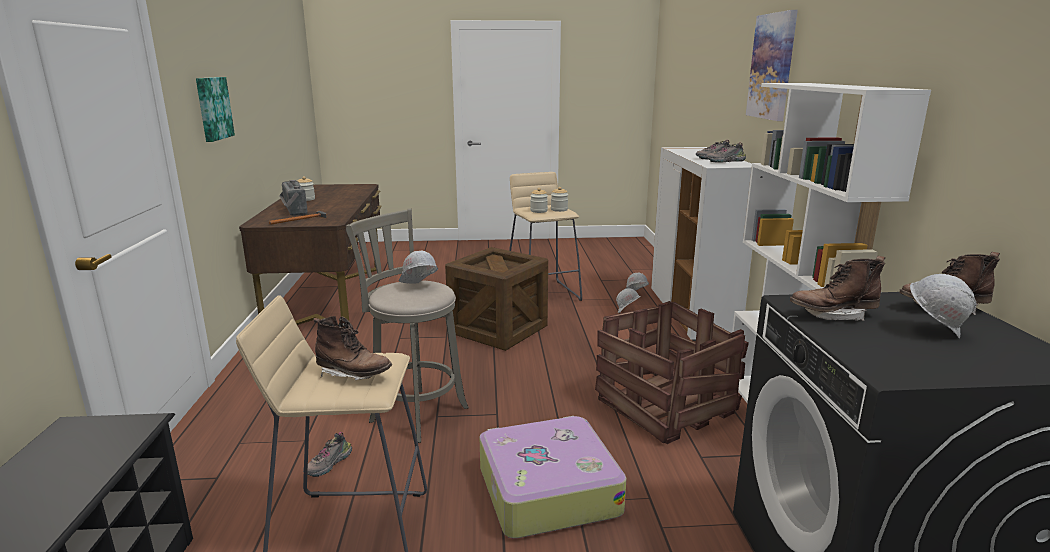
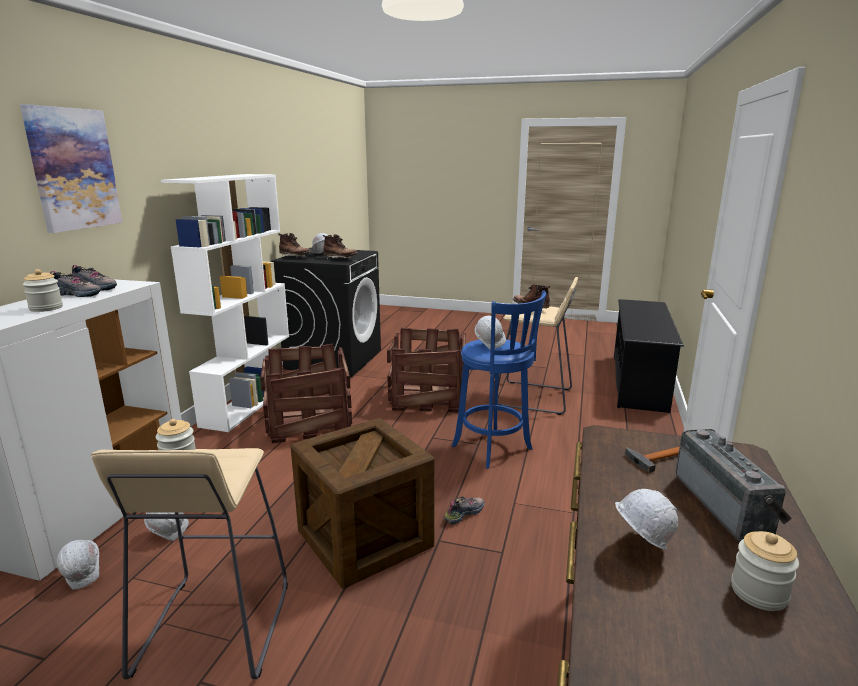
camera: 160 degrees left, 0 degrees up
picture [196,77,235,142] -> none
shoe [303,432,352,477] -> shoe moved to [444,496,485,524]
grey stool [346,208,469,443] -> blue stool [452,290,547,469]
suitcase [479,416,627,538] -> crate [387,328,466,412]
jar [530,188,548,213] -> jar moved to [23,269,63,312]
none -> white hard hat [615,489,678,550]

